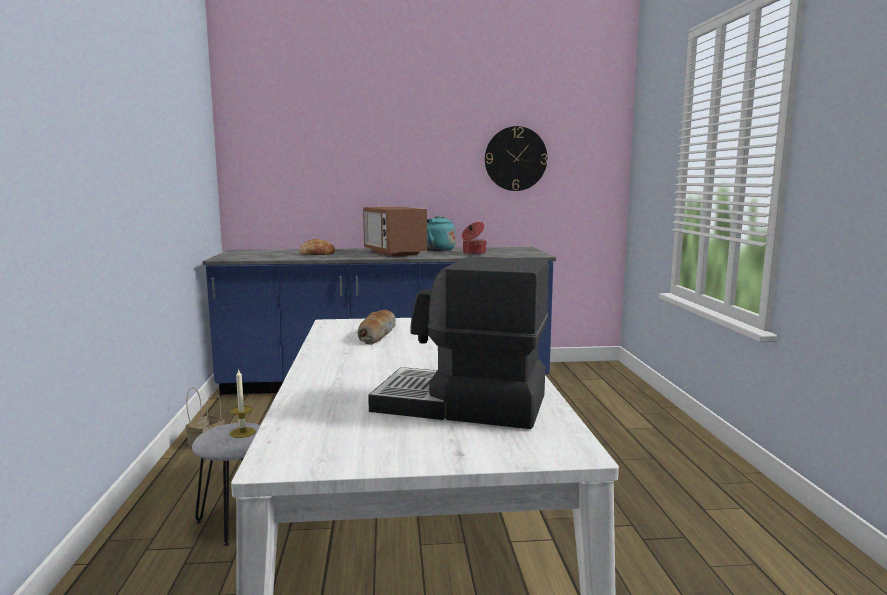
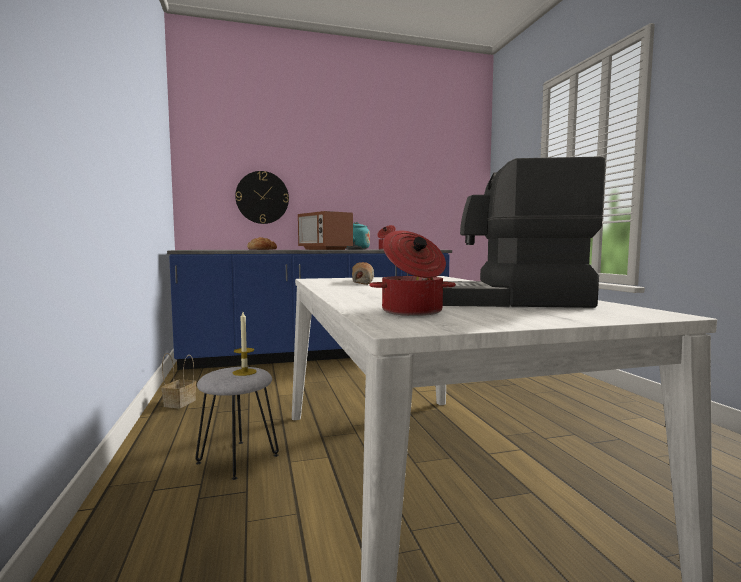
camera: 10 degrees left, 5 degrees down
wall clock [485,126,547,191] -> wall clock moved to [235,171,289,224]
none -> cooking pot [369,231,456,316]

